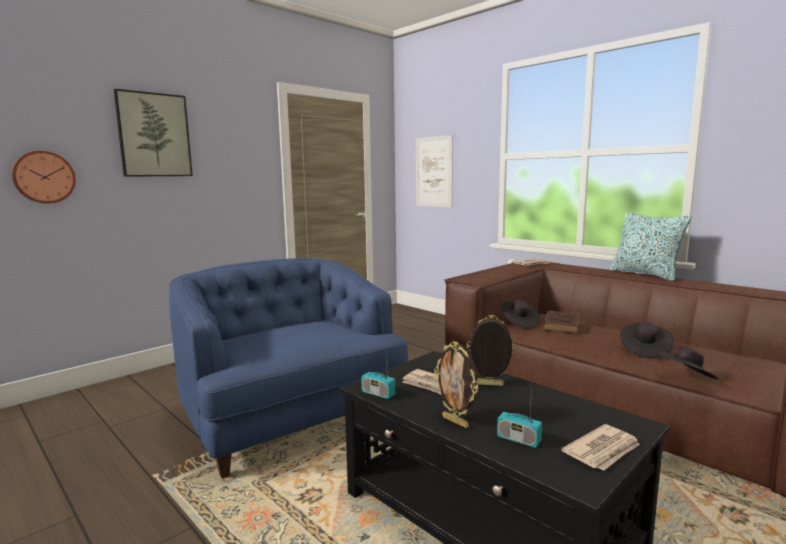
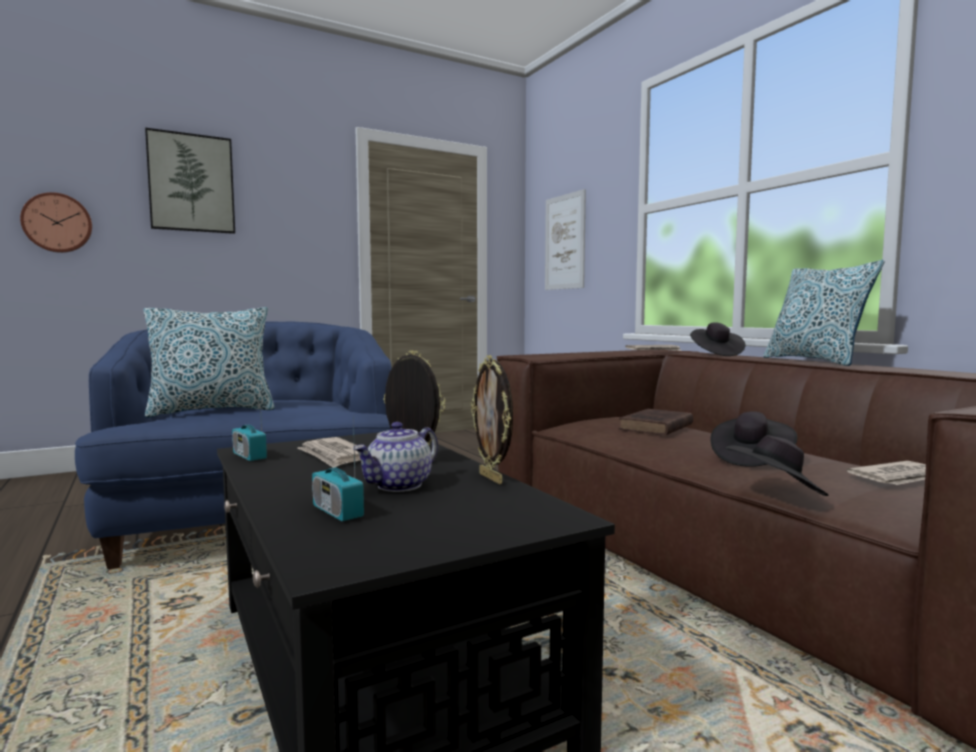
camera: 15 degrees right, 5 degrees down
picture frame [434,341,479,428] -> picture frame moved to [471,355,513,484]
black hat [501,299,540,329] -> black hat moved to [690,323,745,356]
newspaper [561,424,640,471] -> newspaper moved to [846,461,926,485]
none -> pillow [144,307,275,418]
none -> teapot [353,422,438,492]

